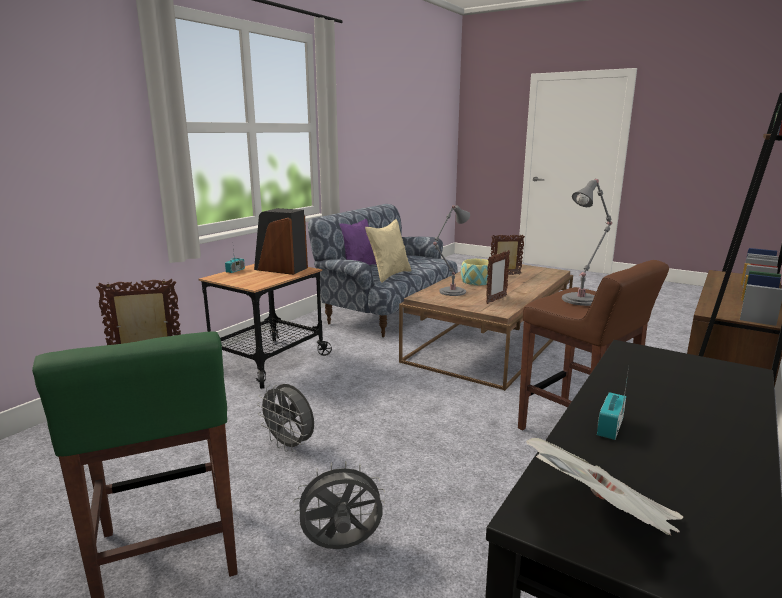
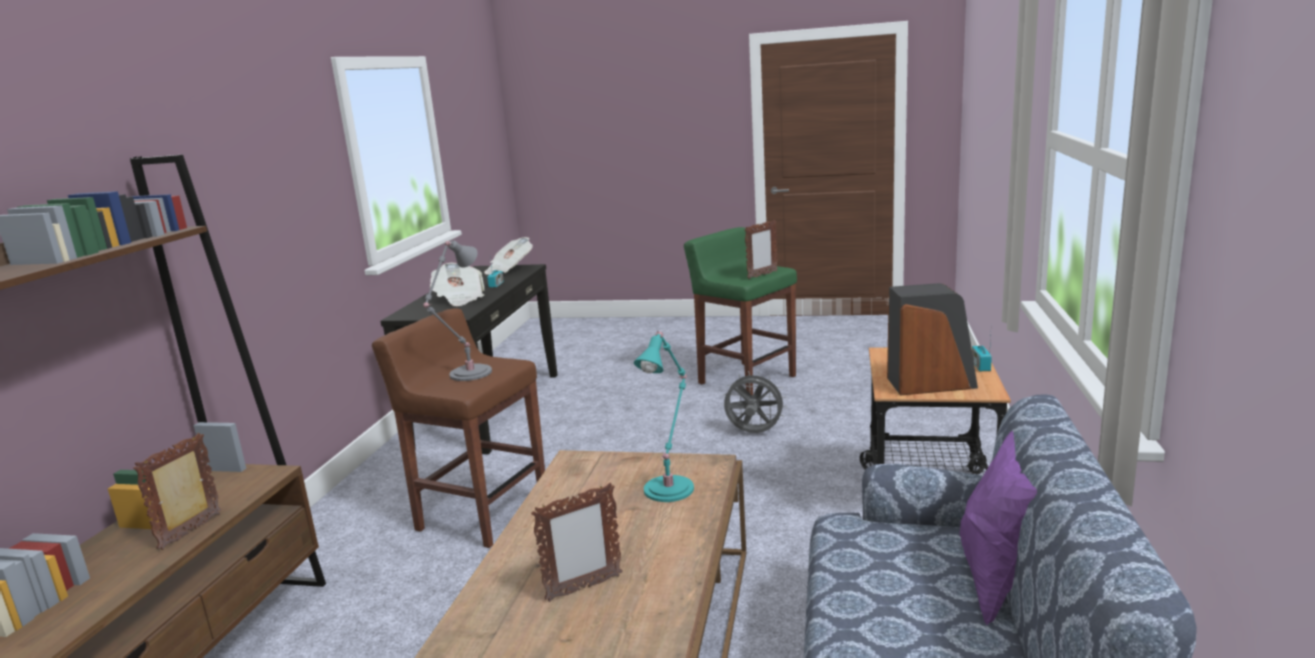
camera: 160 degrees right, 0 degrees up
grey fan [293,461,385,549] -> none
beige pillow [365,219,412,283] -> none
grey table lamp [433,205,470,296] -> turquoise table lamp [634,331,694,502]
bowl [461,259,490,285] -> none
picture frame [486,250,510,304] -> picture frame moved to [133,433,221,550]
none -> newspaper [430,263,484,306]

